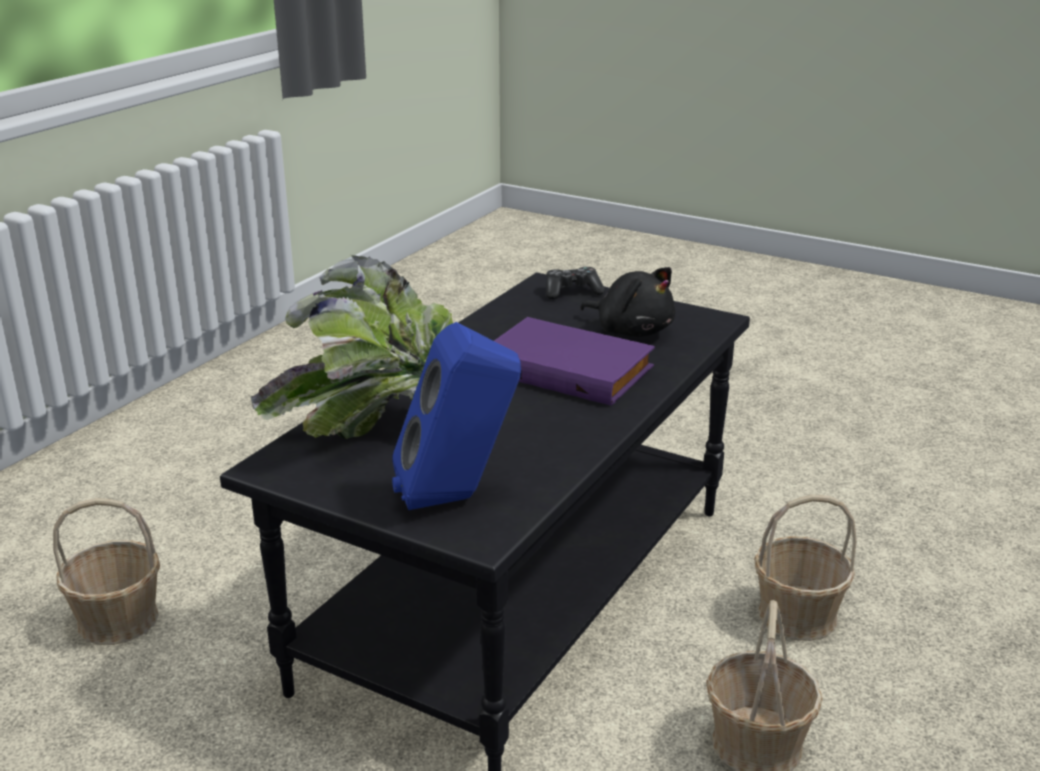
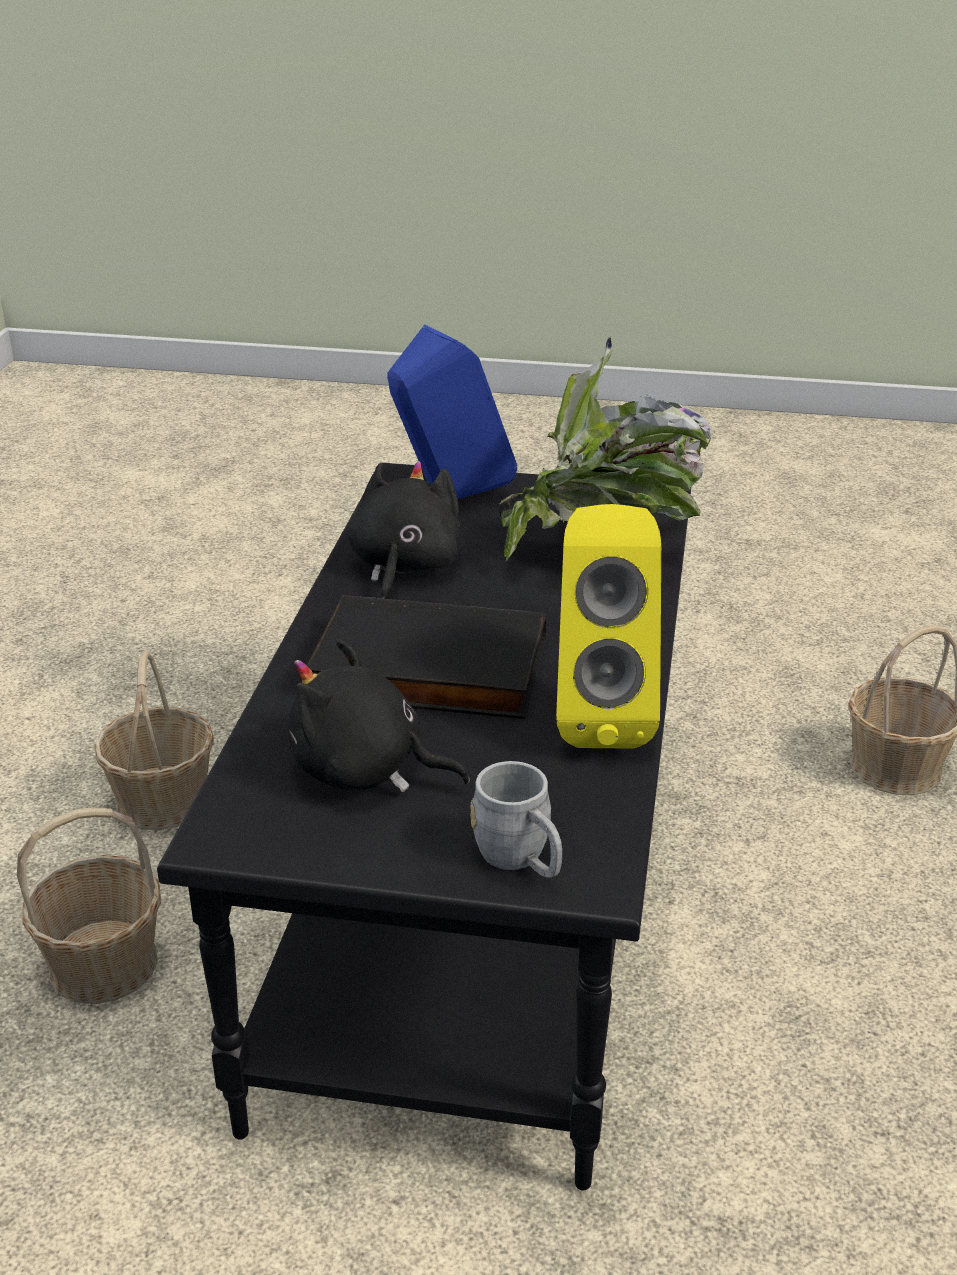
camera: 160 degrees right, 5 degrees up
purple book [494,317,655,406] -> black book [307,595,546,719]
game controller [546,267,605,299] -> grey mug [470,761,562,878]
none -> black plush toy [348,461,460,599]
none -> yellow speaker [556,504,661,749]

